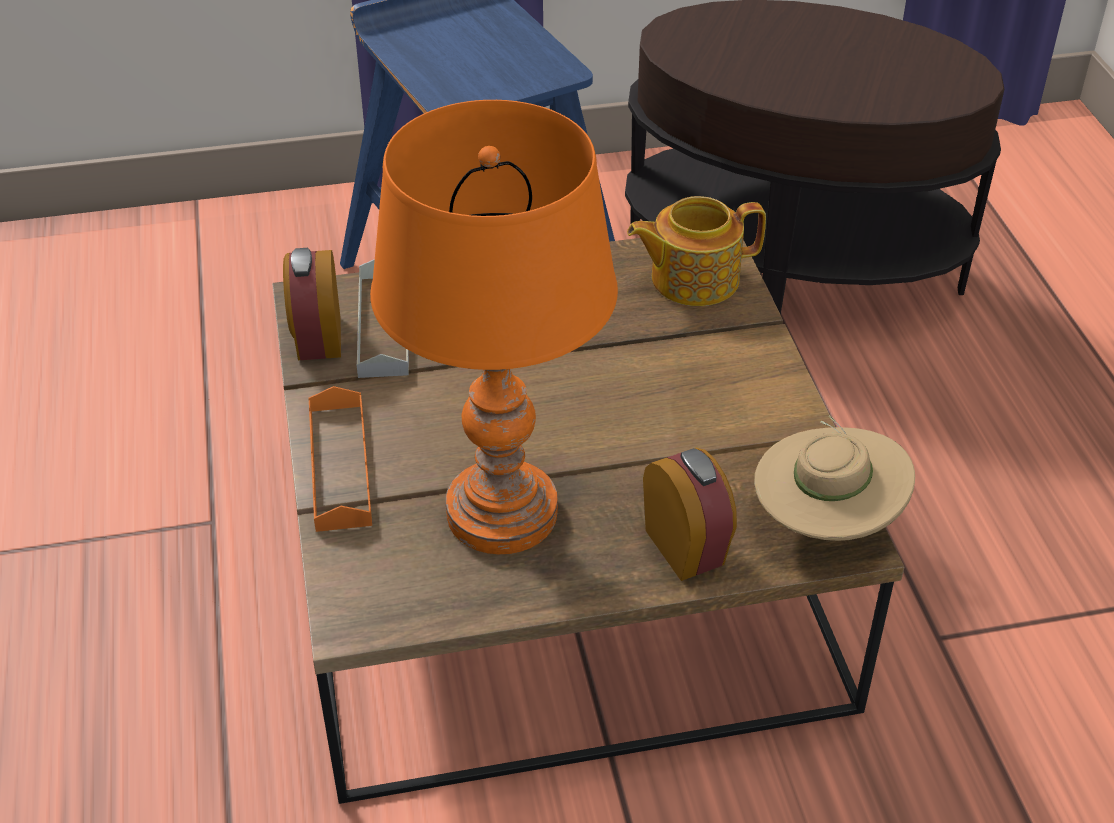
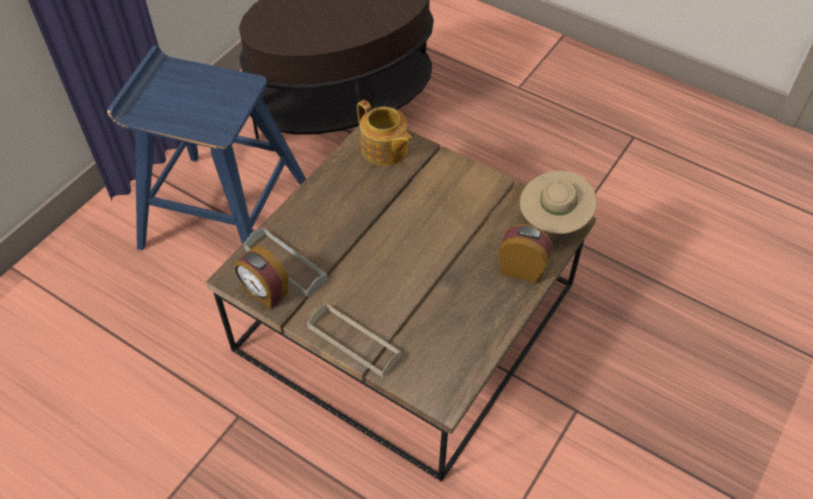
camera: 45 degrees left, 10 degrees up
orange tray [308,386,372,532] -> beige tray [307,303,401,377]
orange table lamp [370,100,618,554] -> none
teapot [627,196,766,306] -> teapot turned 75 degrees counterclockwise [357,100,413,166]

